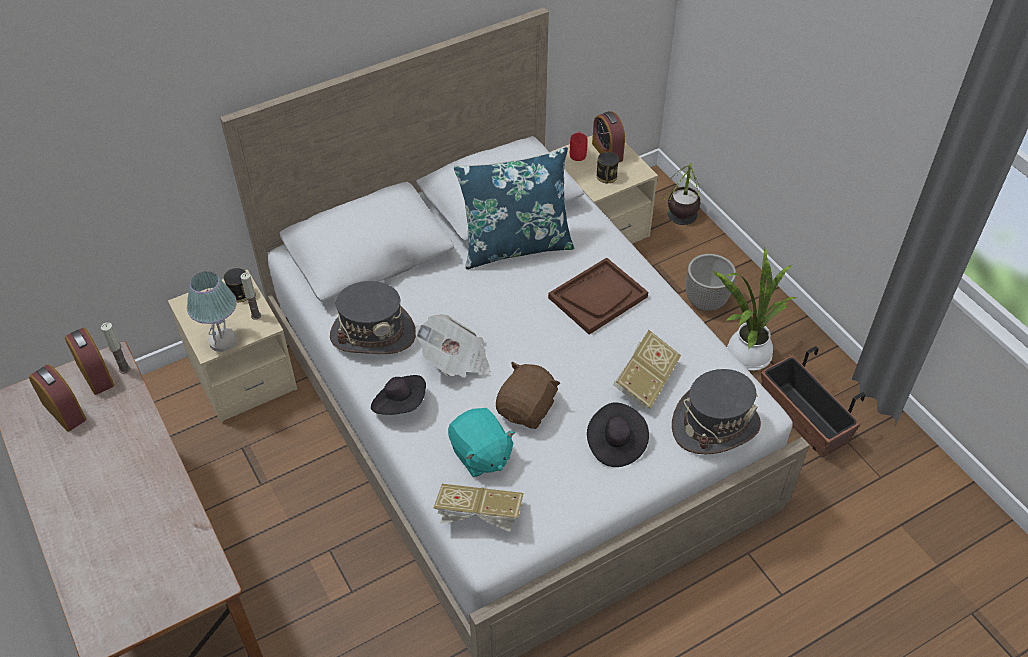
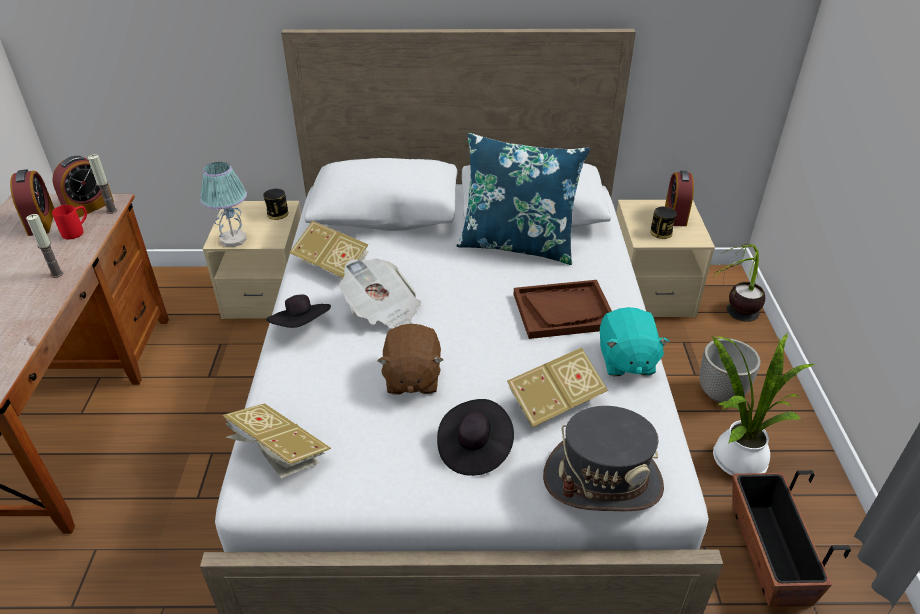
camera: 30 degrees right, 10 degrees down
alarm clock [65,328,114,395] -> alarm clock turned 45 degrees clockwise [52,156,114,218]
candle [241,272,261,320] -> candle moved to [26,214,63,278]
grey hat [330,281,416,354] -> book [289,221,369,280]
turquoise plush toy [448,408,515,477] -> turquoise plush toy moved to [600,307,670,376]
brown plush toy [496,362,560,429] -> brown plush toy turned 120 degrees clockwise [377,324,443,395]
red mug [570,131,587,161] -> red mug moved to [52,205,87,239]

